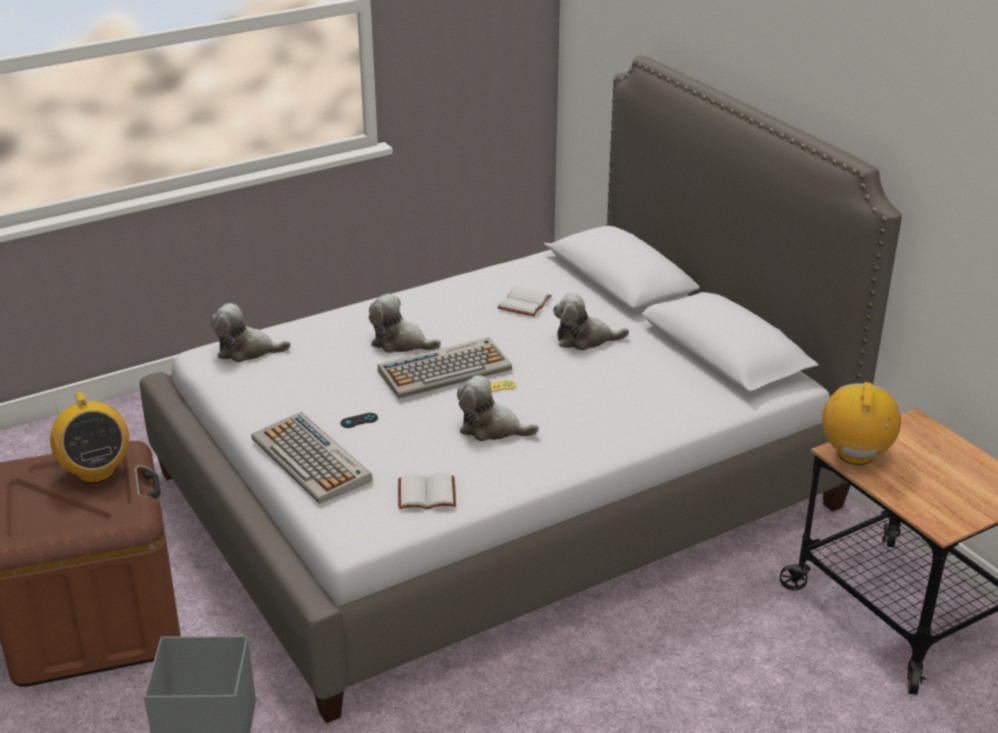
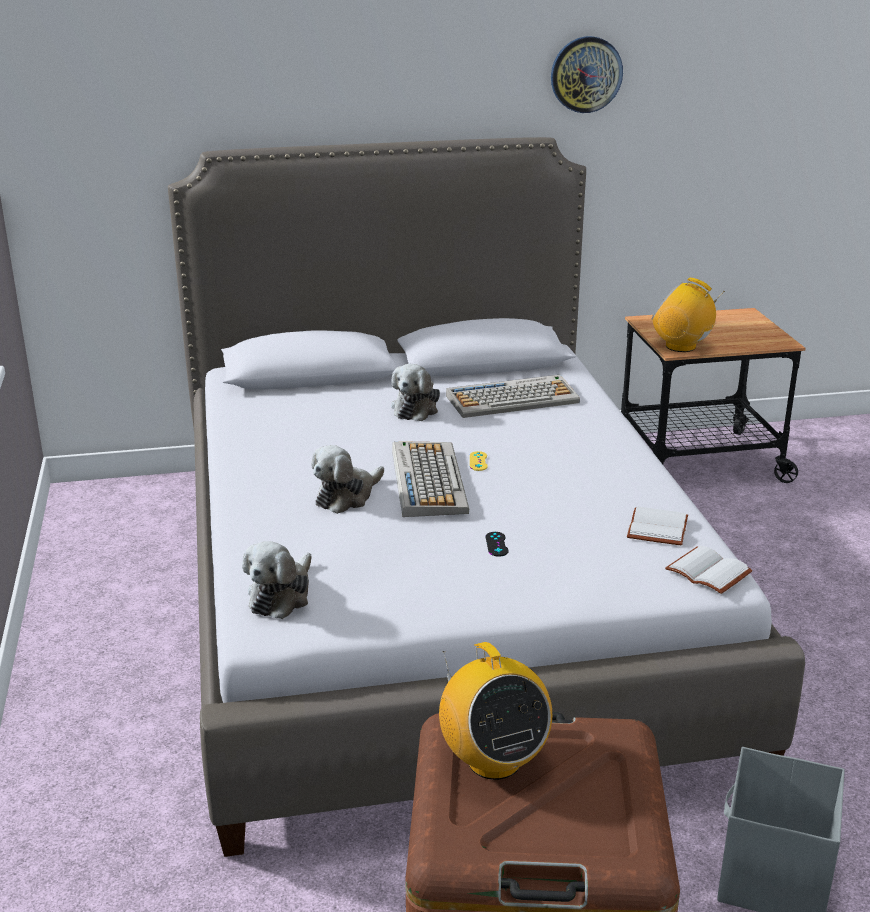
camera: 70 degrees left, 5 degrees down
radio [50,392,129,483] -> radio turned 75 degrees clockwise [439,642,552,780]
keyboard [251,412,373,504] -> keyboard moved to [446,375,580,418]
plush toy [457,375,539,441] -> none
white book [497,287,552,316] -> white book moved to [665,546,753,594]
none -> wall clock [551,36,623,113]

